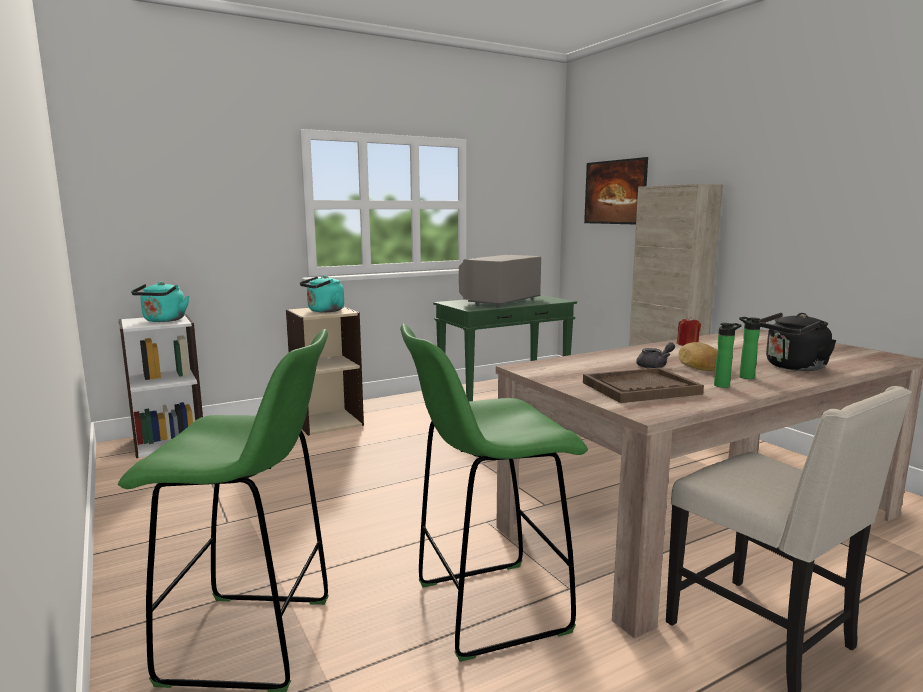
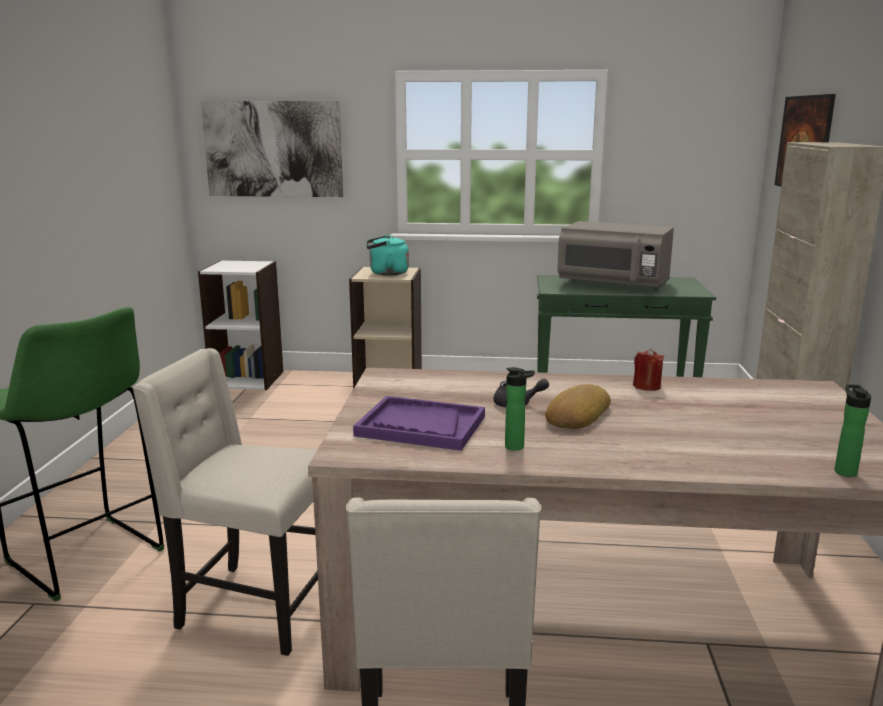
camera: 35 degrees right, 5 degrees up
turquoise kettle [131,282,189,322] -> none
green stool [400,324,588,662] -> beige chair [132,348,318,656]
grey microwave [459,255,541,308] -> grey microwave turned 135 degrees counterclockwise [557,221,674,290]
brown tray [583,368,704,403] -> purple tray [353,396,485,451]
bottle [739,317,761,379] -> bottle moved to [834,384,871,477]
black kettle [758,313,837,371] -> none
none -> picture [201,101,343,197]

